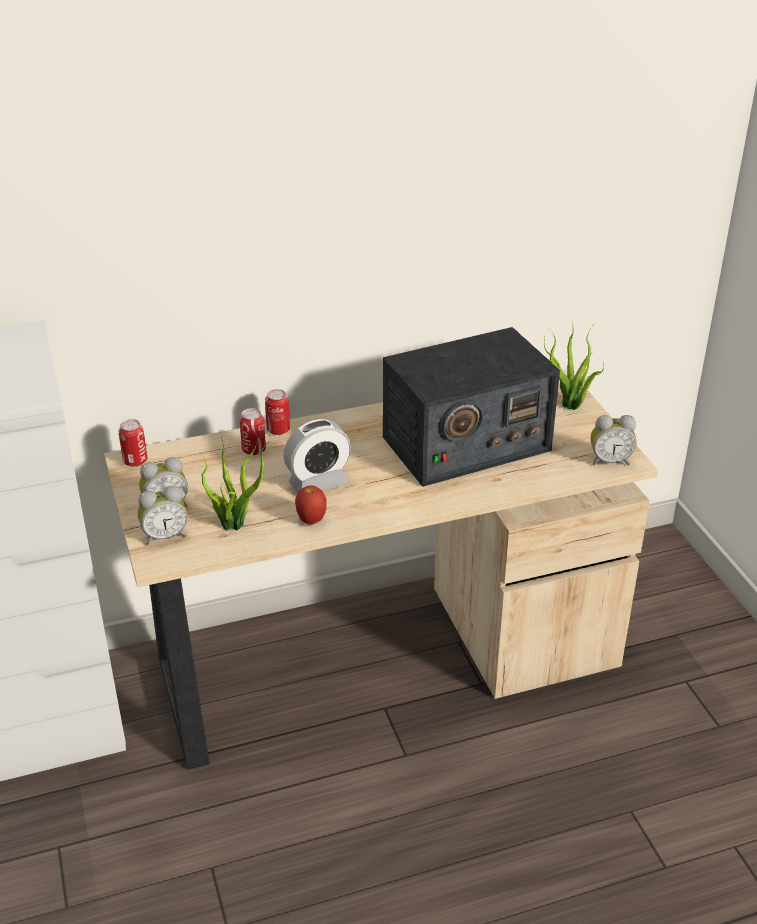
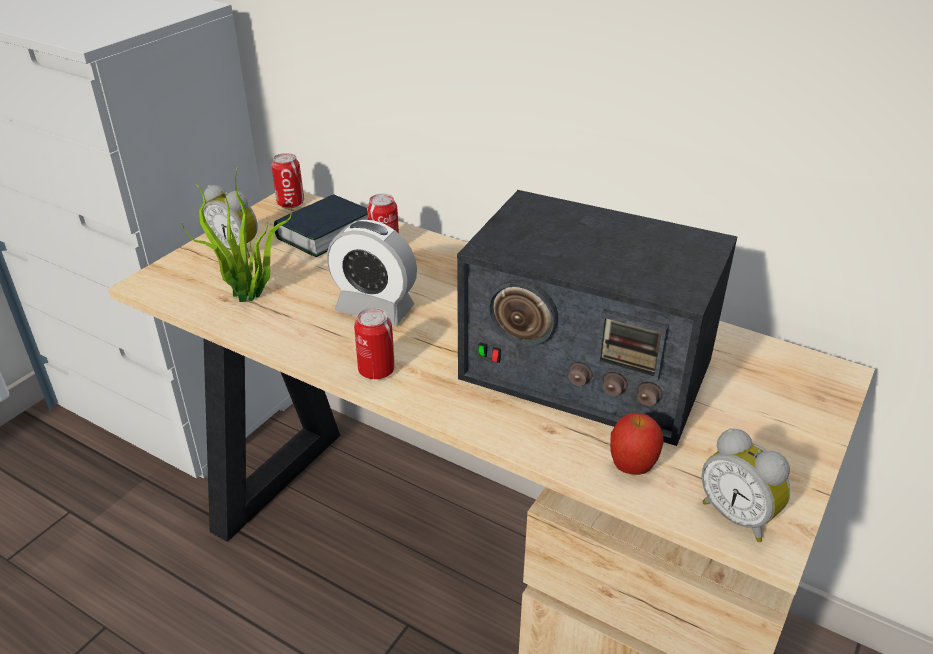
camera: 50 degrees right, 0 degrees up
alarm clock [138,486,188,545] -> none
can [265,389,290,435] -> can moved to [354,308,395,379]
apple [295,486,327,525] -> apple moved to [610,413,664,475]
potted plant [544,326,604,410] -> none
none -> book [274,194,368,257]

